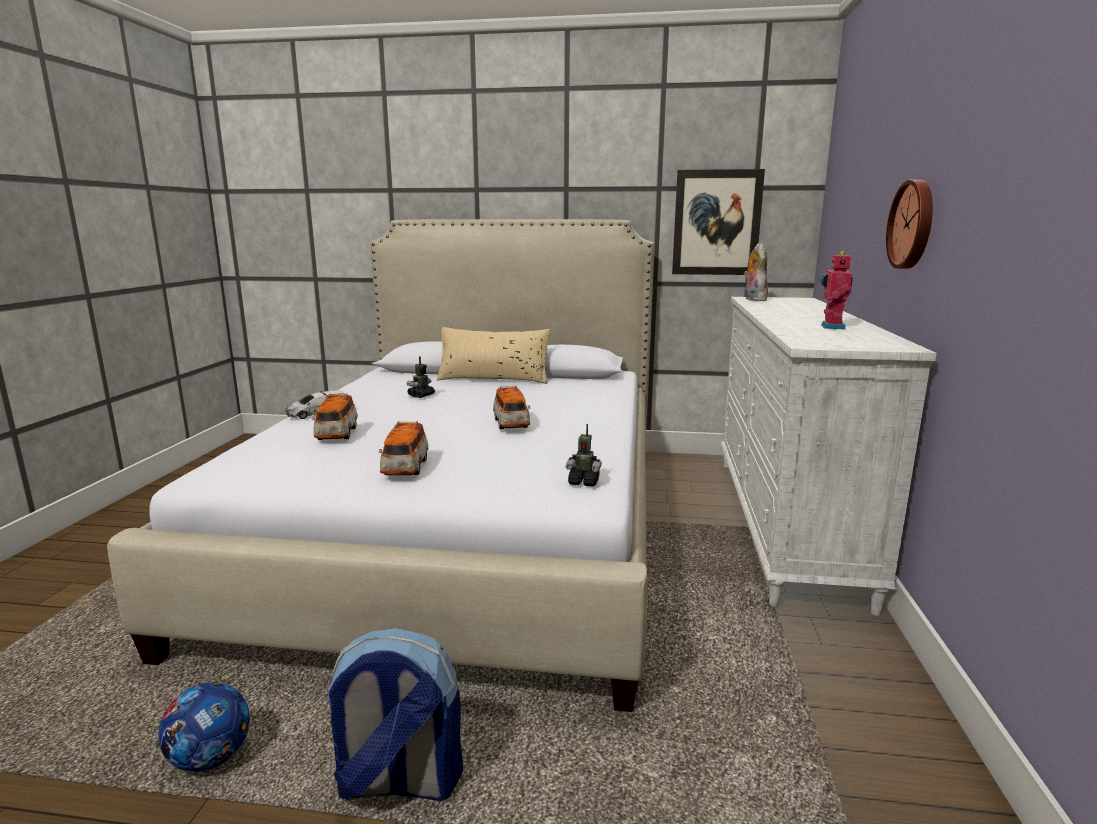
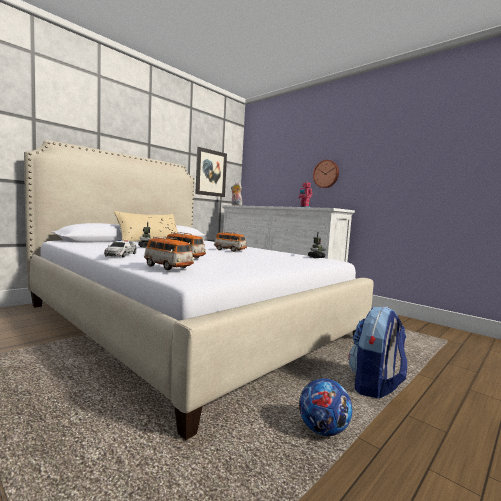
camera: 55 degrees left, 10 degrees down
toy car [379,421,429,475] -> toy car moved to [144,236,194,270]

